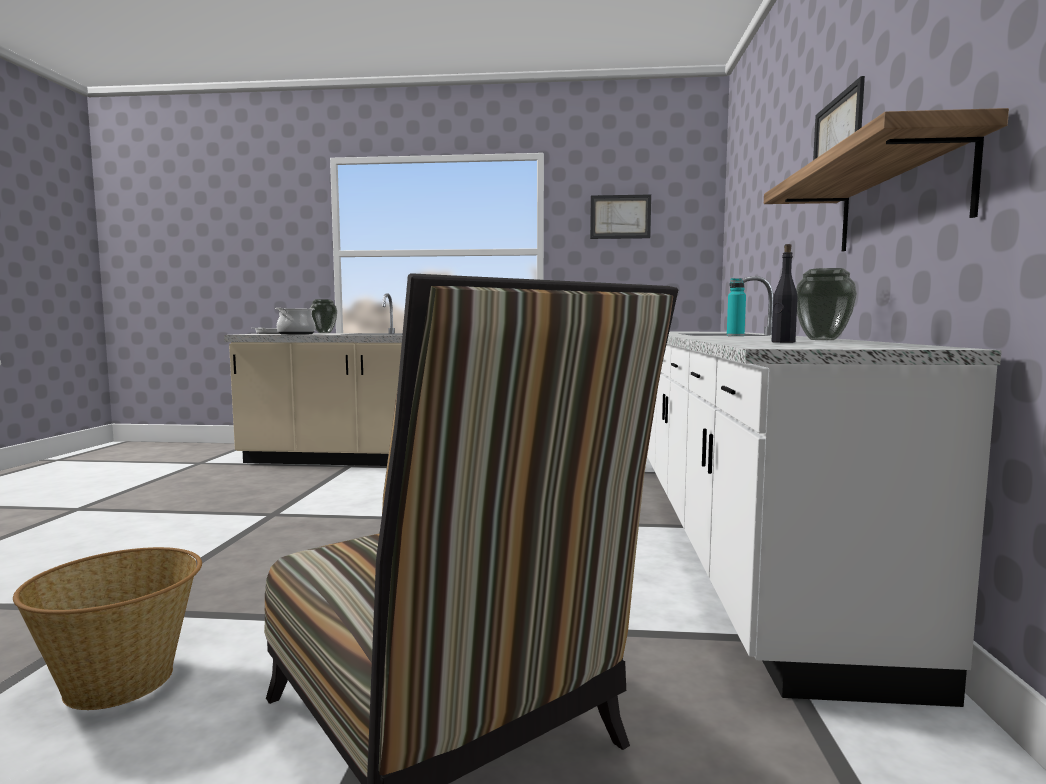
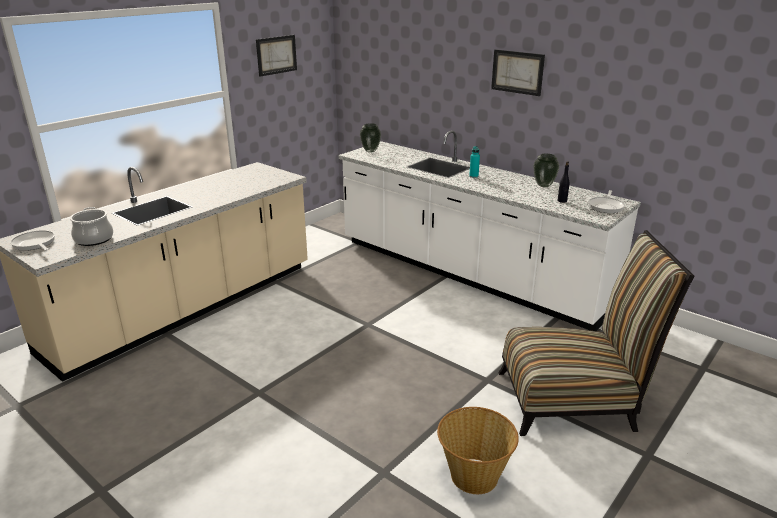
camera: 55 degrees left, 20 degrees up
vase [310,299,337,333] -> vase moved to [360,123,381,153]
shelf [764,108,1009,252] -> none
none -> frying pan [588,190,625,213]

